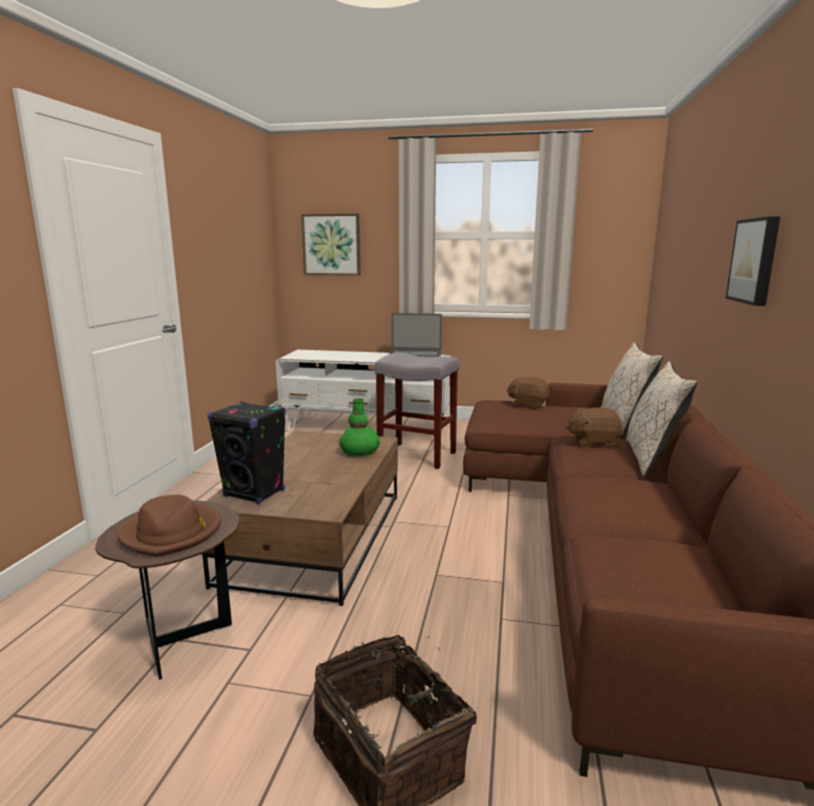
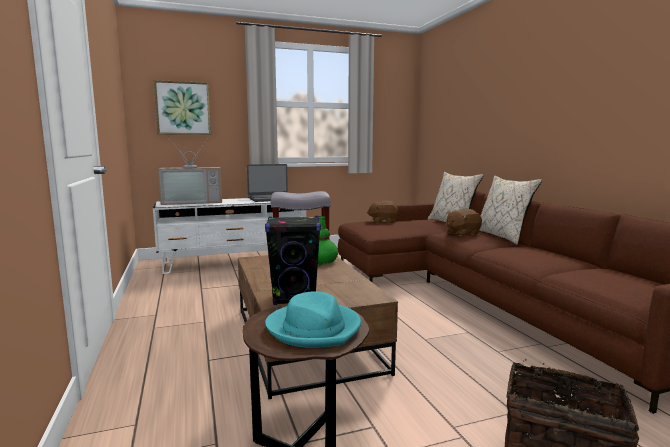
camera: 30 degrees left, 5 degrees down
brown hat [117,495,221,557] -> turquoise hat [265,291,361,348]
picture [725,216,780,306] -> none
none -> television [158,138,222,205]

